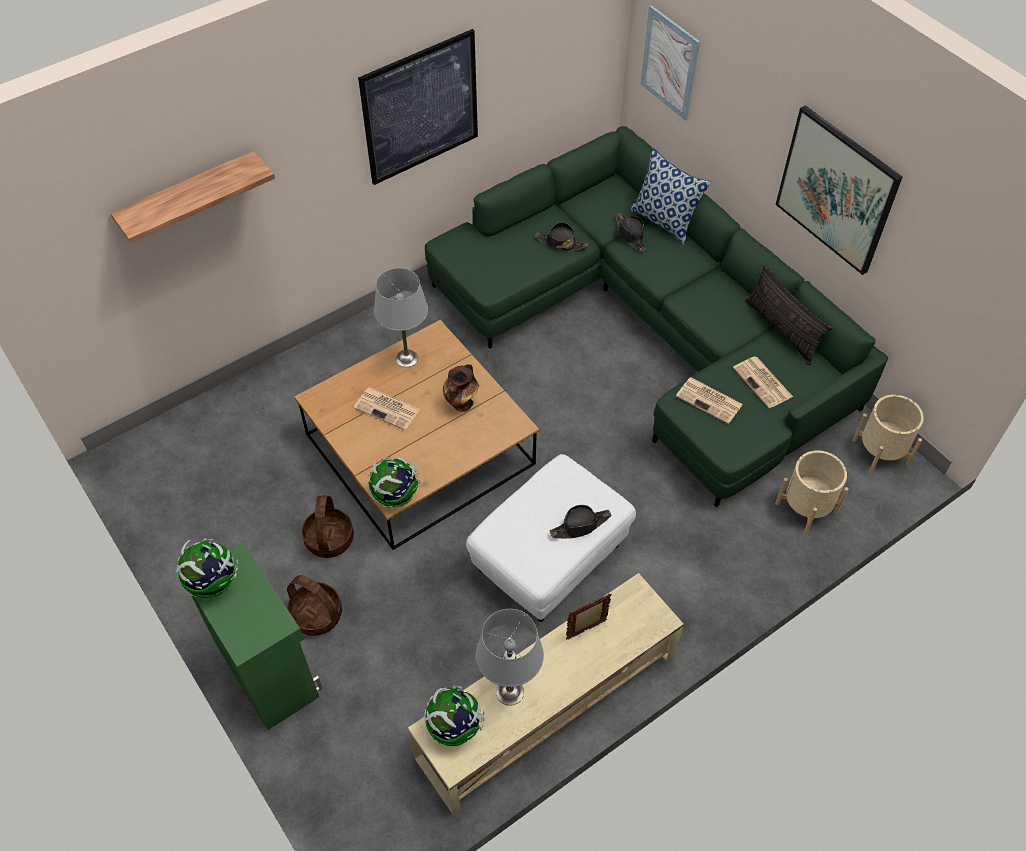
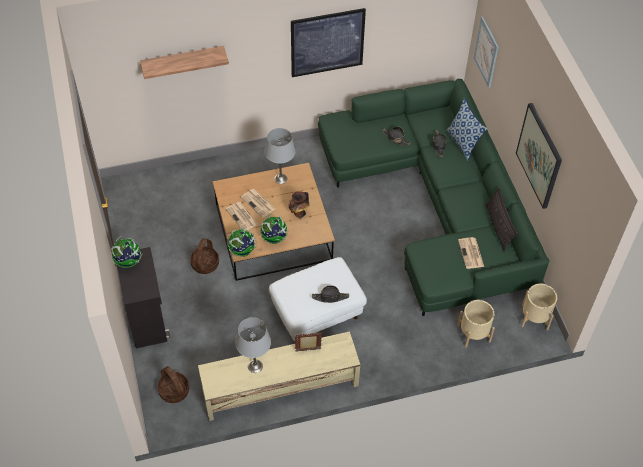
camera: 20 degrees right, 0 degrees up
green cabinet [192,542,322,730] -> black cabinet [117,247,171,349]
basket [287,575,342,636] -> basket moved to [158,366,189,403]
globe [424,685,485,746] -> globe moved to [260,214,289,244]
newspaper [676,377,743,424] -> newspaper moved to [226,202,259,231]

